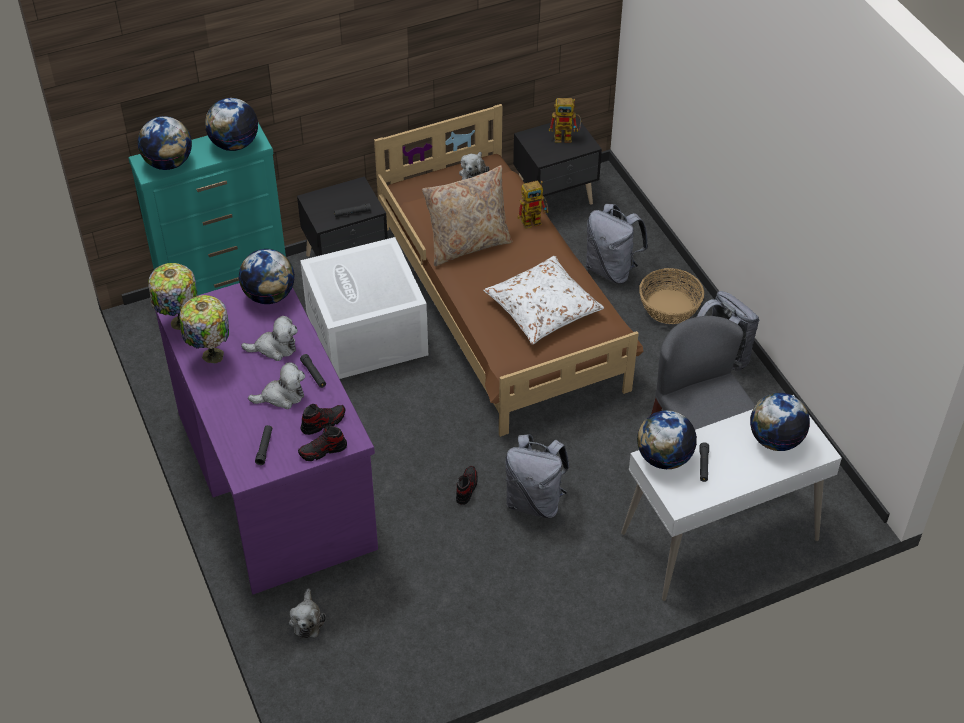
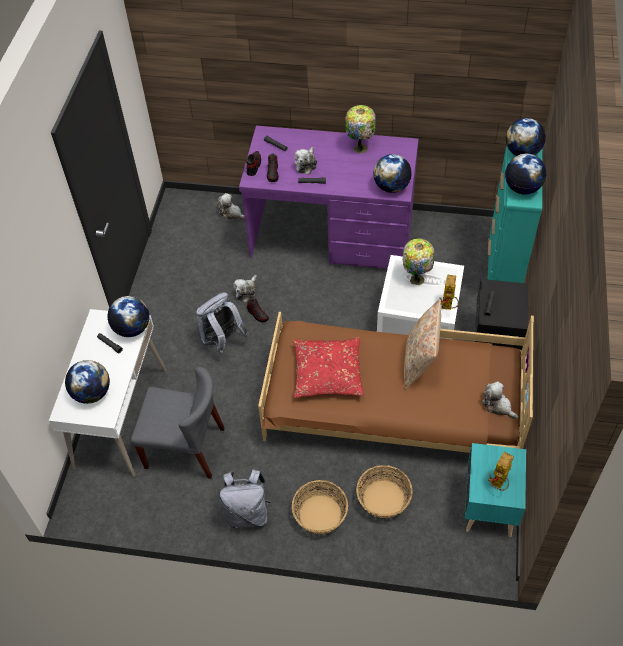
camera: 125 degrees right, 5 degrees up
table lamp [148,263,198,330] -> table lamp moved to [403,238,434,285]
plush toy [241,316,298,361] -> plush toy moved to [233,275,257,303]
white pillow [483,256,604,345] -> red pillow [293,337,364,398]
black nightstand [513,116,602,205] -> turquoise nightstand [465,443,526,537]
toy robot [518,181,549,229] -> toy robot moved to [440,274,459,310]
grey backpack [586,204,648,284] -> basket [356,465,413,518]

